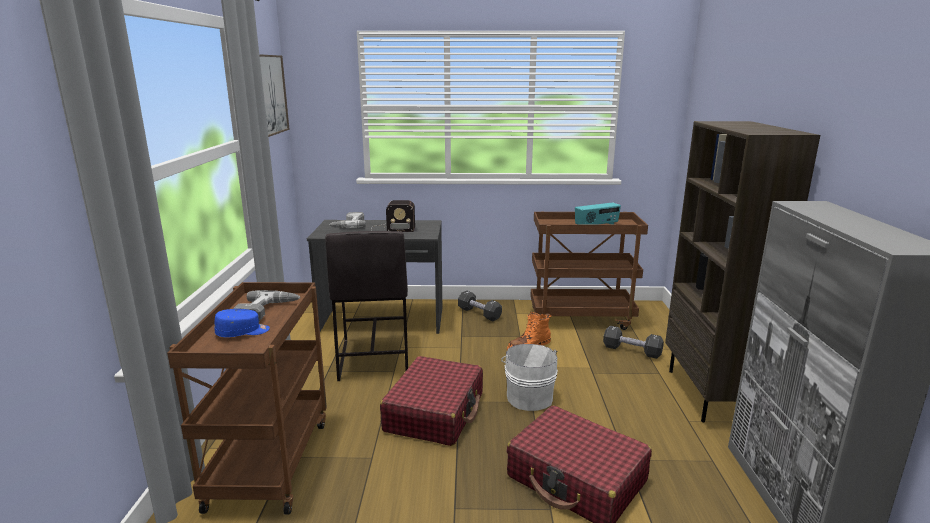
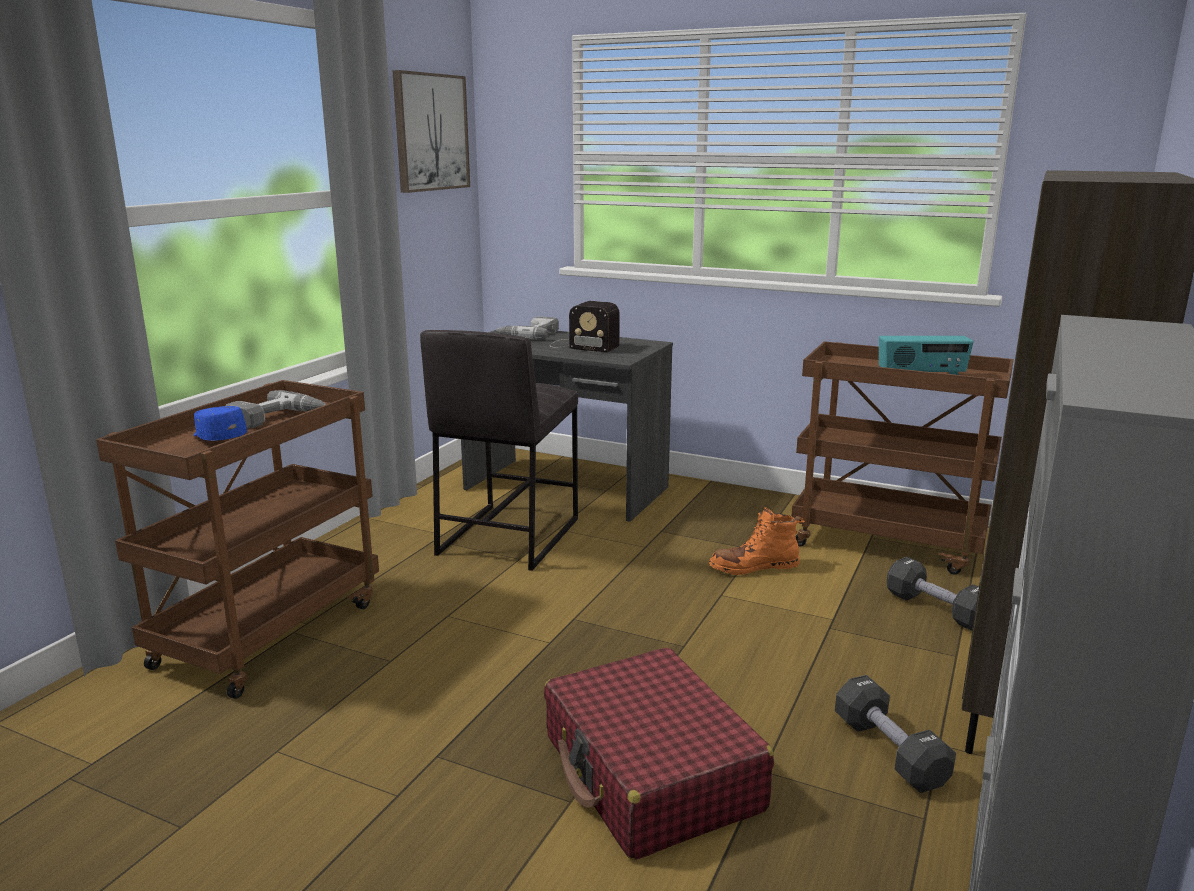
camera: 25 degrees right, 0 degrees up
blue cap [214,309,270,337] -> blue cap turned 135 degrees counterclockwise [194,406,247,441]
red suitcase [380,356,483,446] -> none
black dumbbell [458,291,502,321] -> black dumbbell moved to [835,675,956,793]
white bucket [501,344,558,411] -> none

